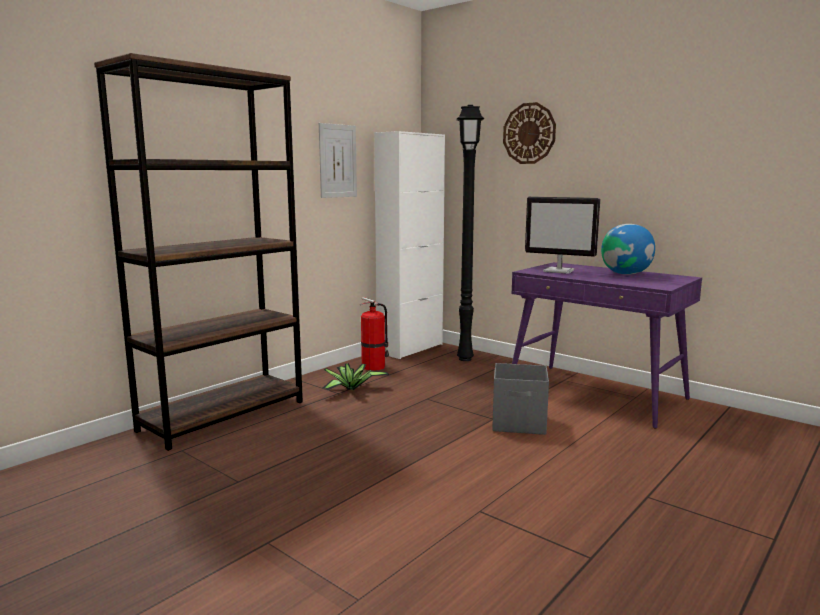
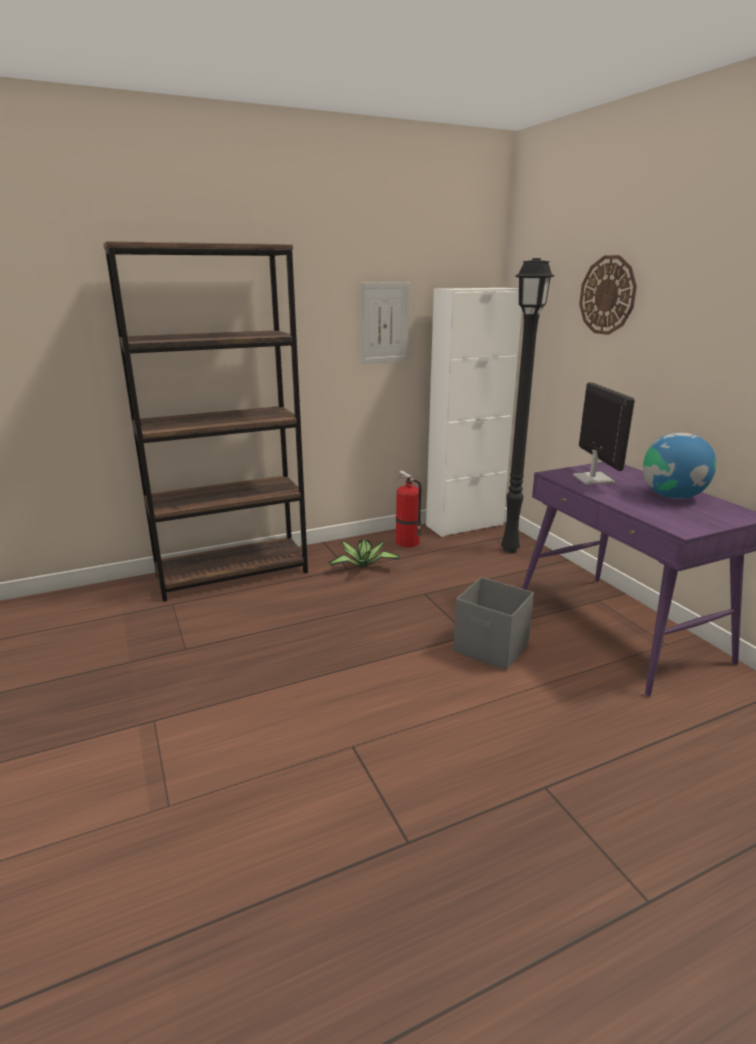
camera: 25 degrees right, 10 degrees up
monitor [525,197,600,274] -> monitor turned 150 degrees counterclockwise [573,382,635,485]

